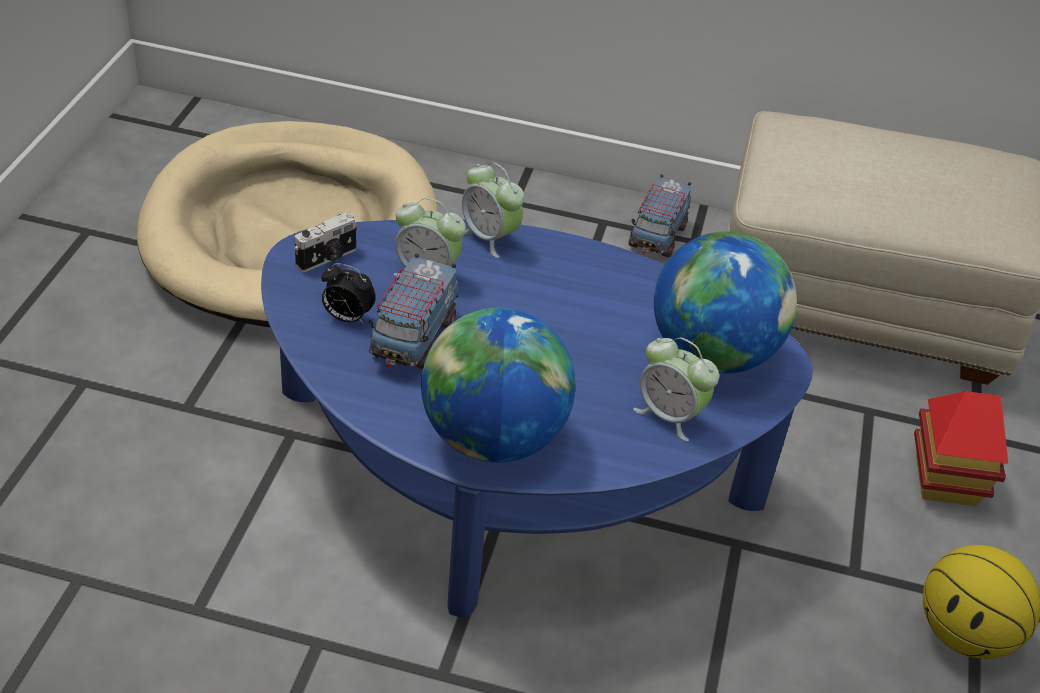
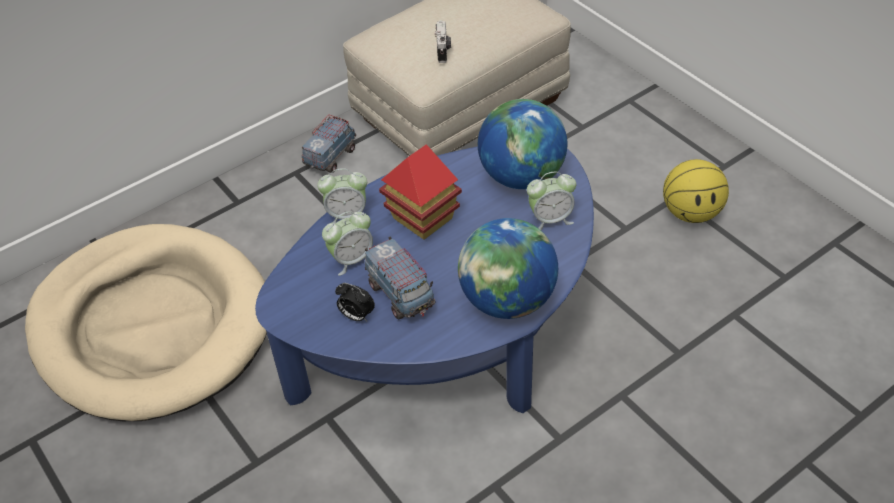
camera: 45 degrees left, 5 degrees up
camera [294,212,357,272] -> camera moved to [435,20,451,63]
alarm clock [321,263,376,324] -> alarm clock turned 60 degrees clockwise [335,283,375,322]
toy truck [629,174,691,257] -> toy truck turned 120 degrees counterclockwise [301,115,356,173]
toy house [914,391,1008,506] -> toy house moved to [379,144,462,240]

